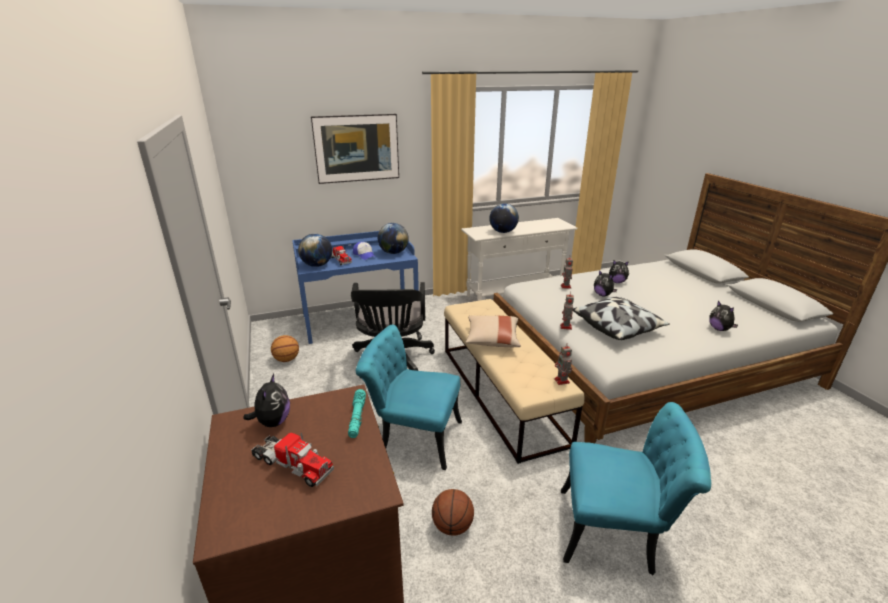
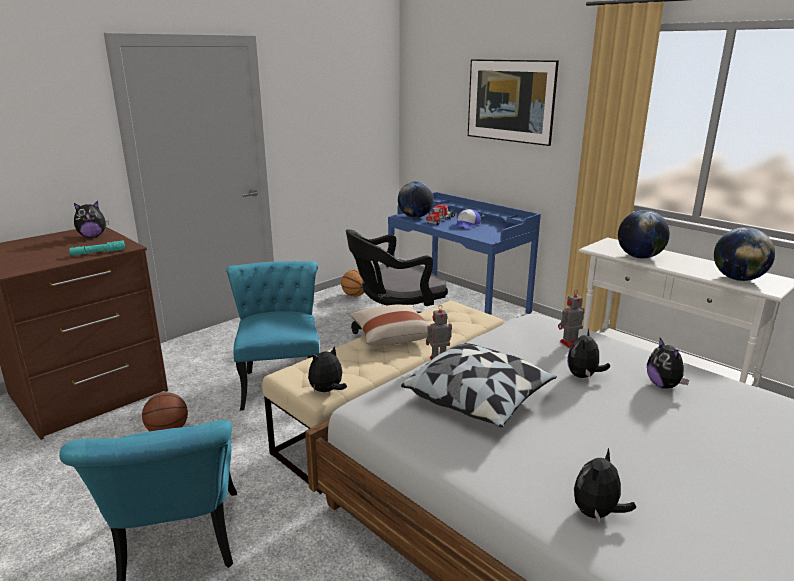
camera: 65 degrees right, 5 degrees down
toy truck [252,432,334,487] -> none
globe [378,223,409,254] -> globe moved to [714,227,775,281]
toy robot [554,343,572,385] -> plush toy [308,346,347,392]

